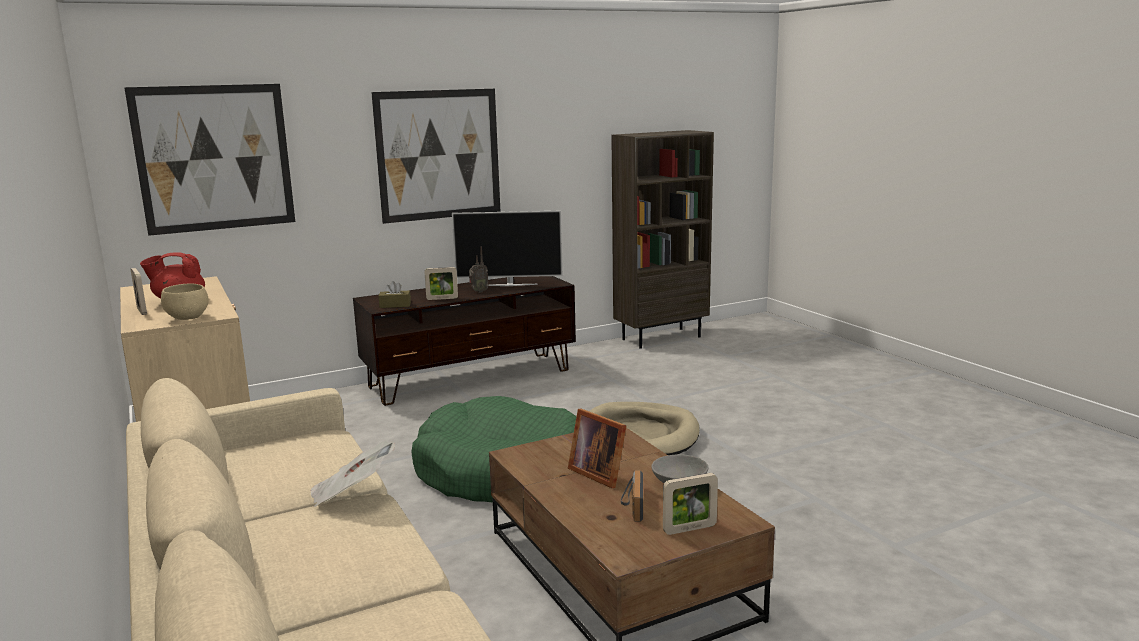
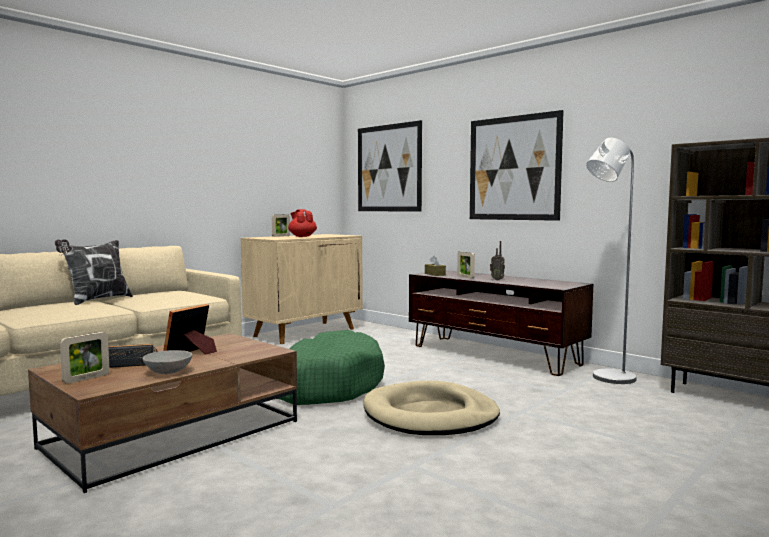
camera: 70 degrees right, 10 degrees down
beige bowl [161,283,209,320] -> none
newspaper [310,440,395,507] -> none
television [452,211,563,286] -> none
picture frame [663,473,718,535] -> picture frame turned 105 degrees counterclockwise [60,332,110,384]
none -> pillow [55,239,133,305]
none -> grey floor lamp [586,138,637,384]

